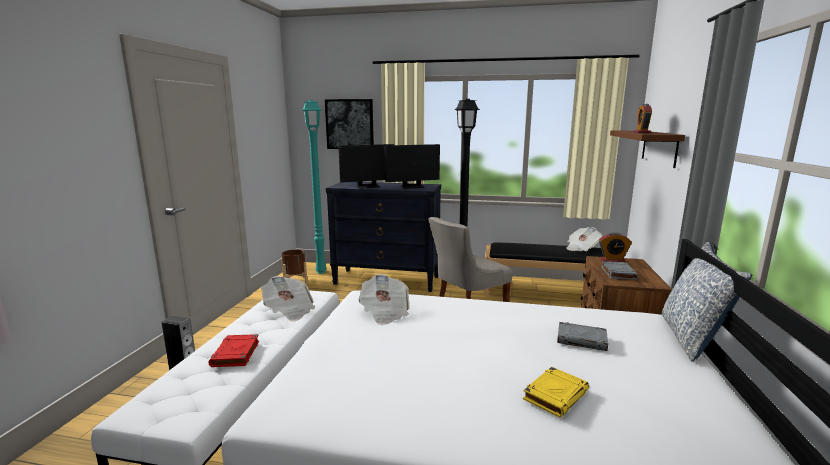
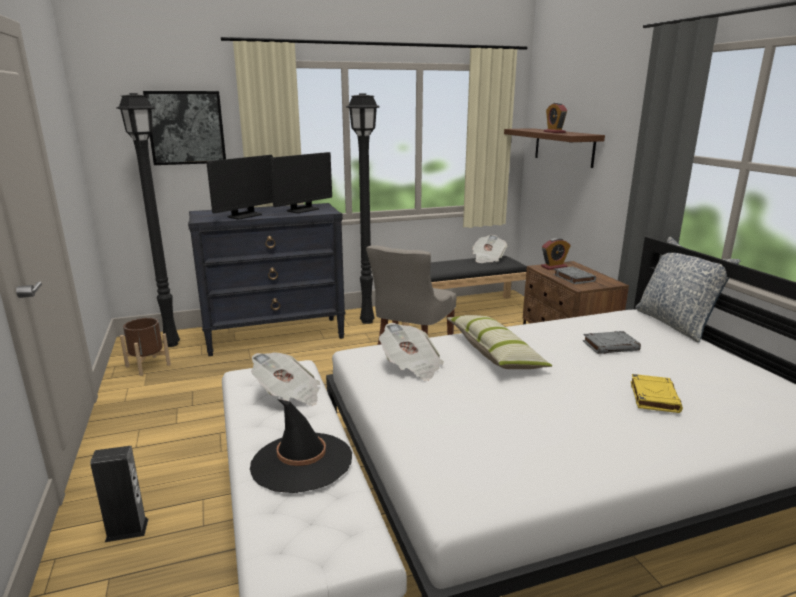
camera: 30 degrees left, 5 degrees up
red book [209,334,259,367] -> black hat [250,399,352,493]
turquoise floor lamp [302,100,327,274] -> black floor lamp [117,93,180,347]
none -> pillow [446,315,552,369]

